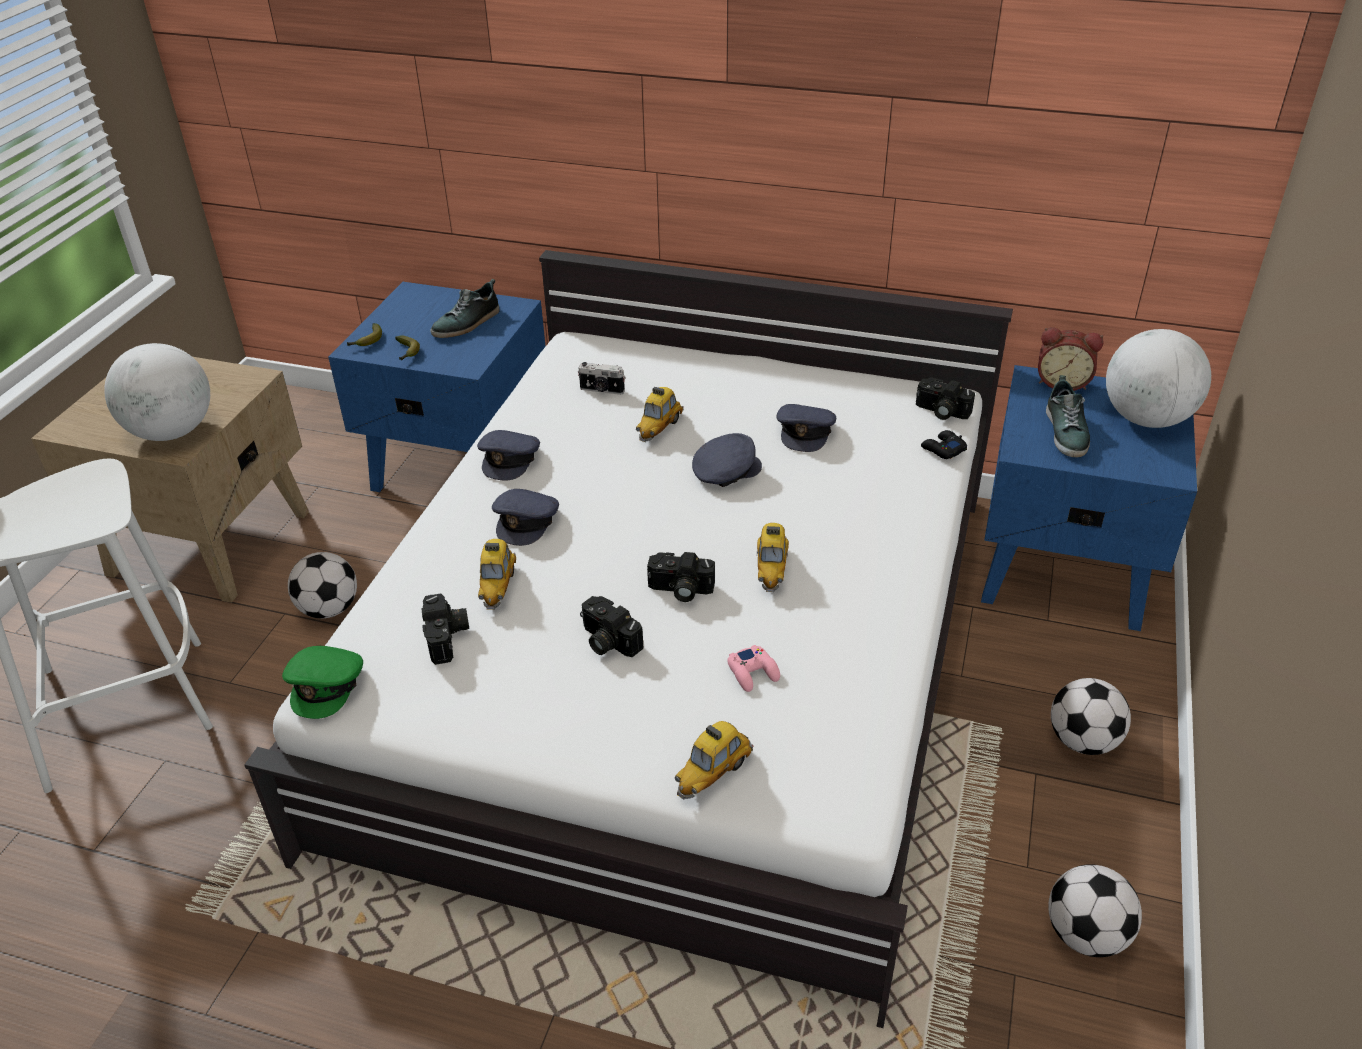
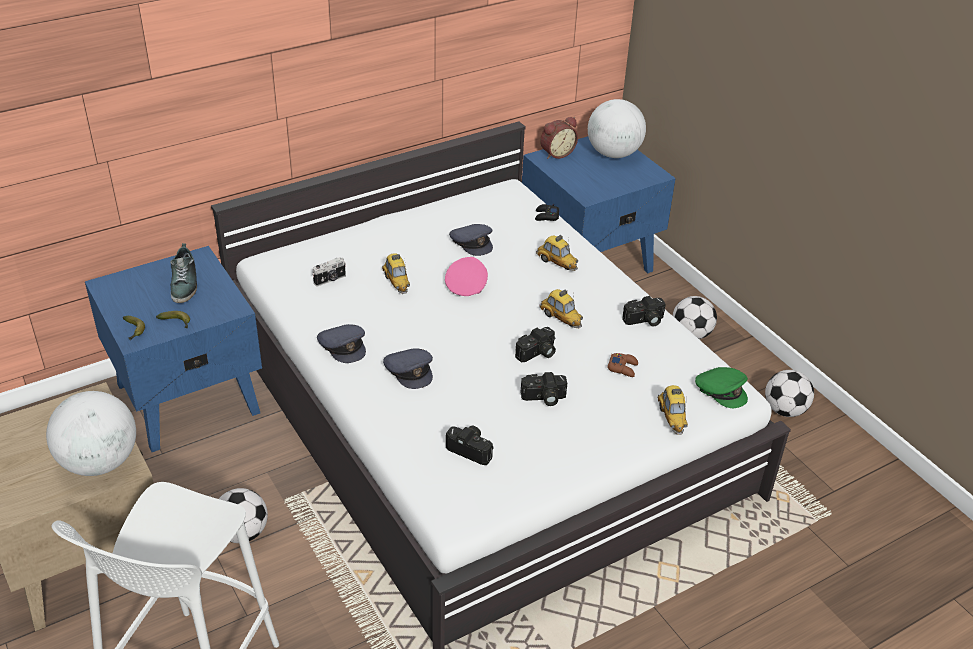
camera: 50 degrees left, 0 degrees up
green cap [282,646,363,719] -> green cap moved to [695,367,748,408]
toy car [478,539,516,610] -> toy car moved to [536,235,578,271]
grey cap [692,433,762,487] -> pink cap [445,257,488,296]
pink game controller [727,645,780,692] -> brown game controller [607,353,638,377]
camera [916,378,975,420] -> camera moved to [622,296,666,327]
shoe [1046,375,1090,457] -> none

